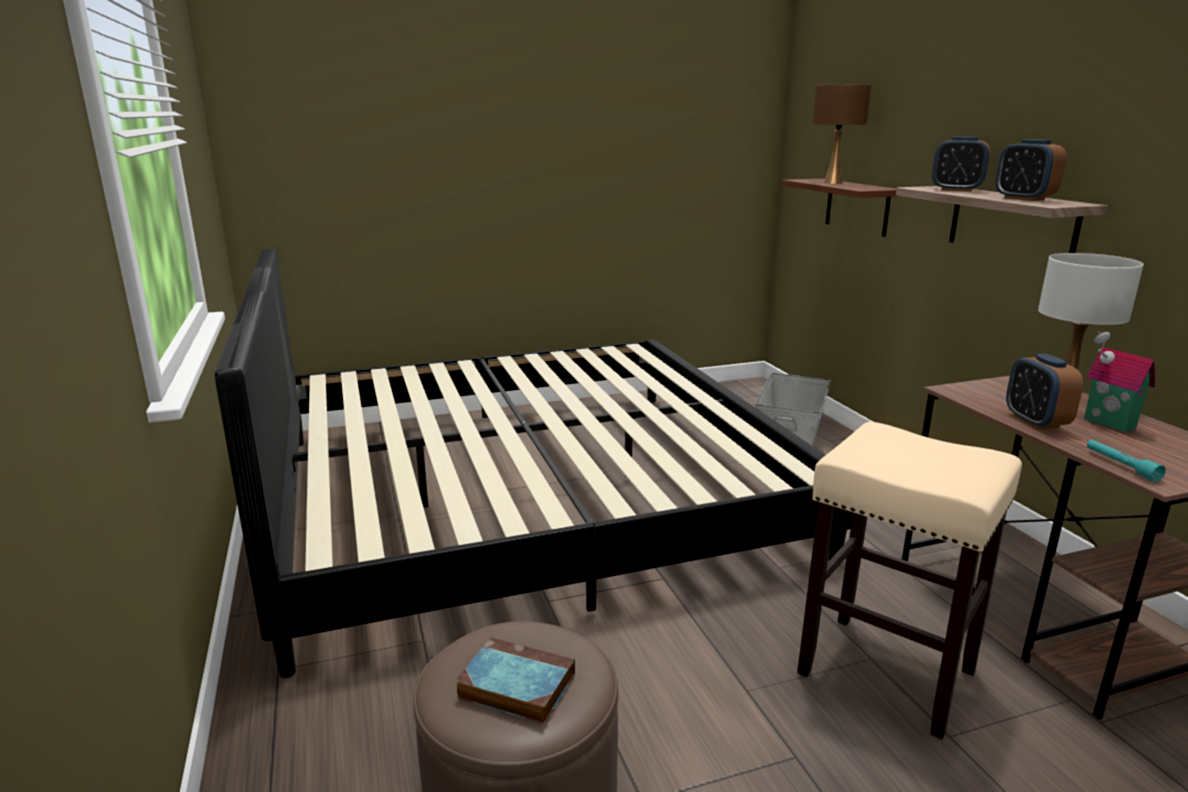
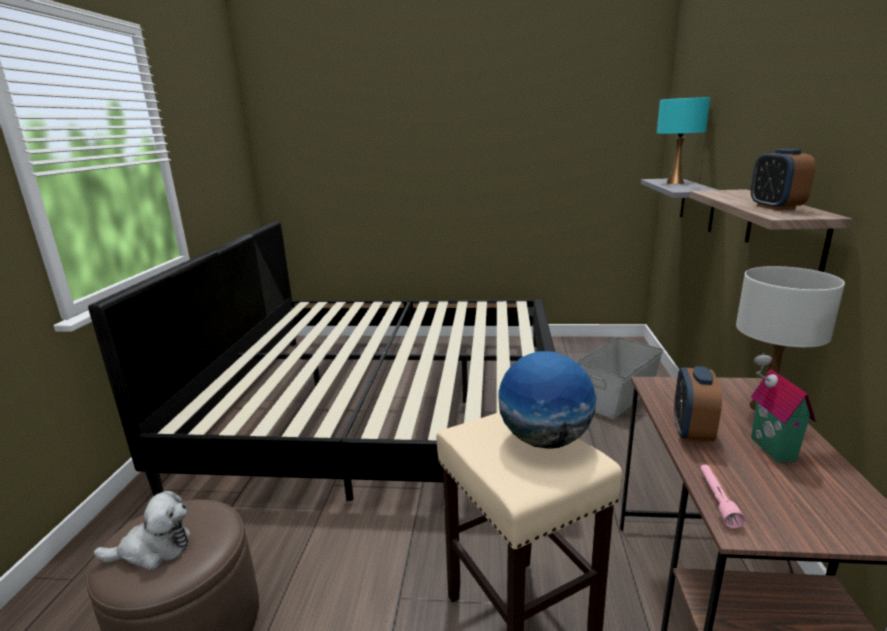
camera: 25 degrees right, 0 degrees up
book [455,637,575,724] -> plush toy [94,491,190,570]
brown shelf [782,179,896,237] -> grey shelf [641,179,718,232]
brown table lamp [812,84,871,184] -> turquoise table lamp [657,97,710,184]
alarm clock [932,136,991,192] -> none
turquoise flashlight [1087,440,1166,482] -> pink flashlight [700,465,745,528]
none -> globe [498,351,596,449]

